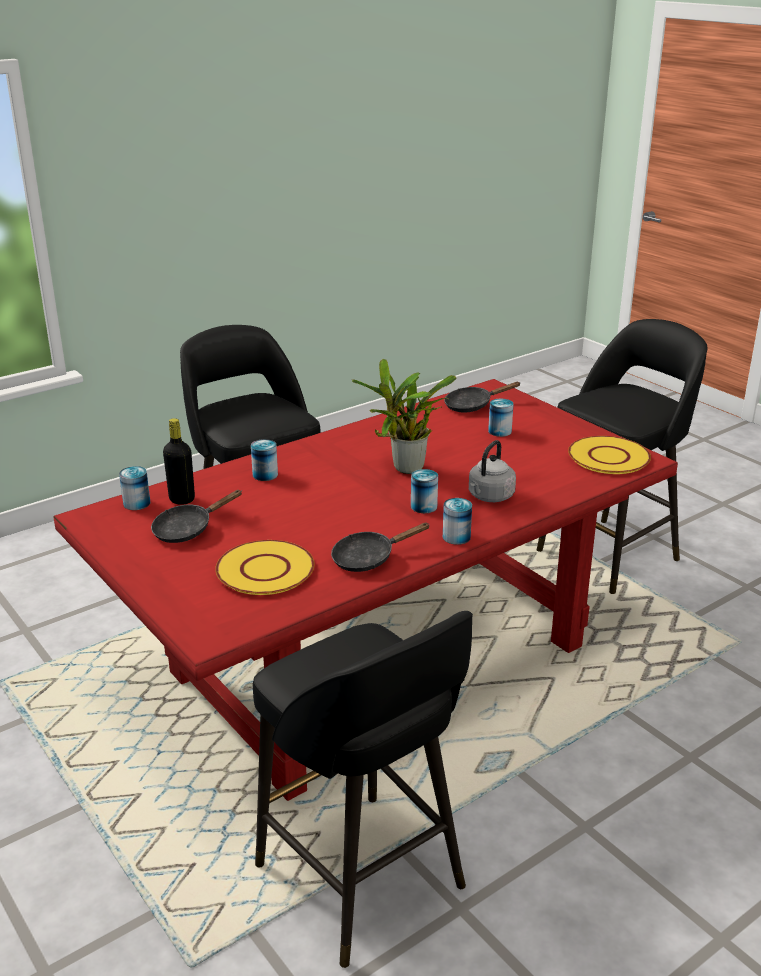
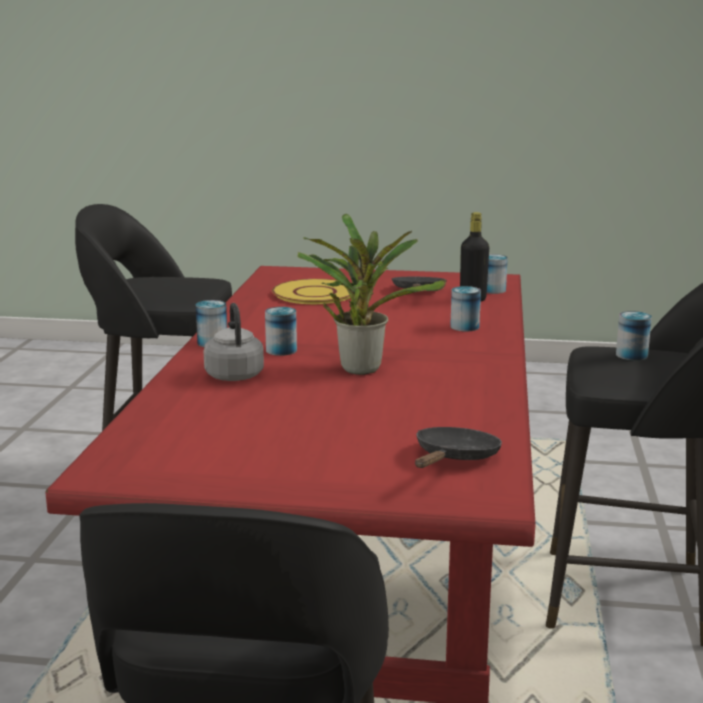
camera: 135 degrees right, 10 degrees down
black frying pan [331,522,430,572] -> none
can [488,399,514,437] -> can moved to [616,311,652,361]
yellow plate [568,436,651,474] -> none

